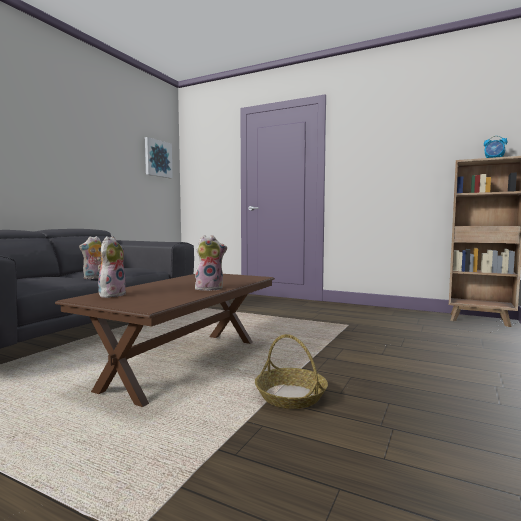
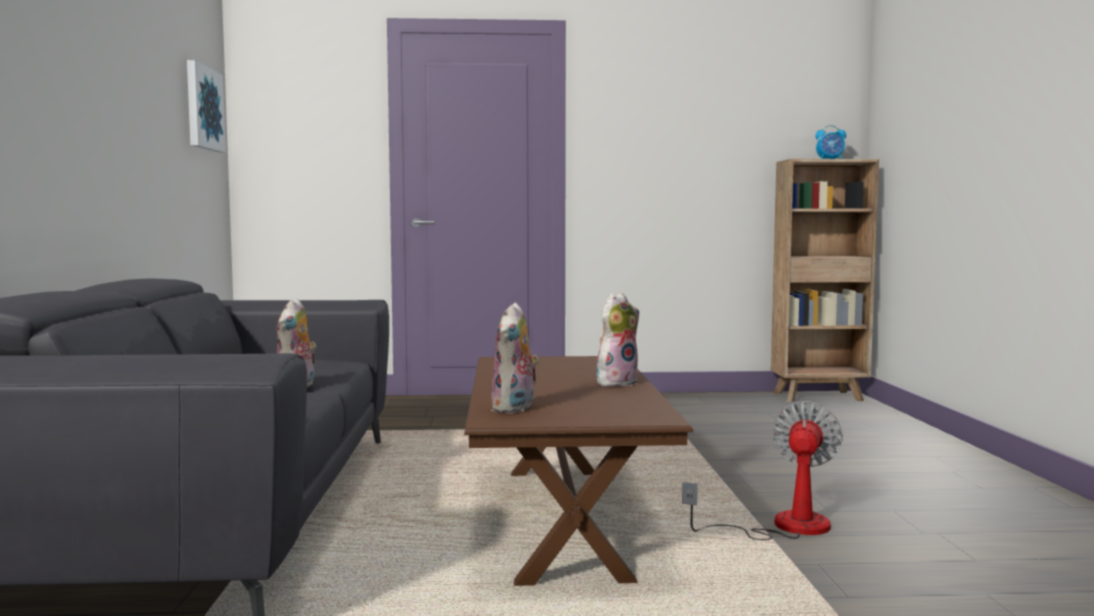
camera: 30 degrees left, 0 degrees up
plush toy [98,236,126,298] -> plush toy turned 150 degrees counterclockwise [491,303,539,414]
basket [255,334,328,409] -> fan [682,401,843,540]

